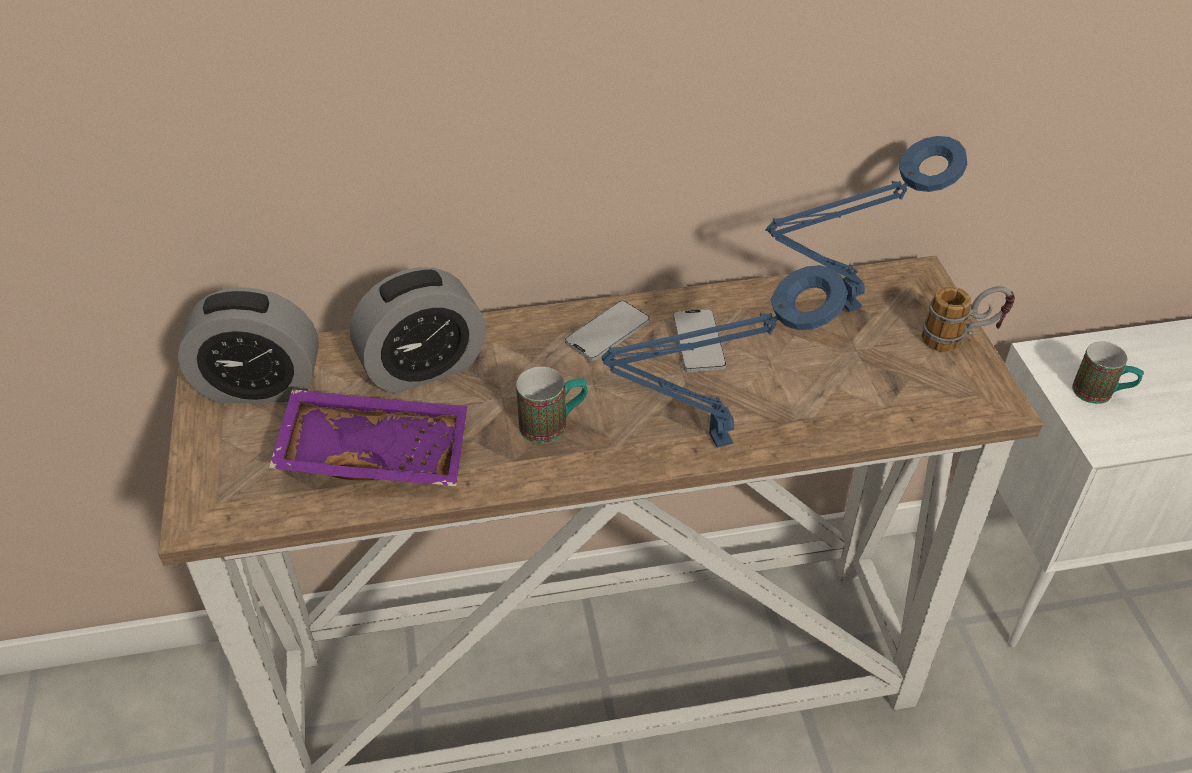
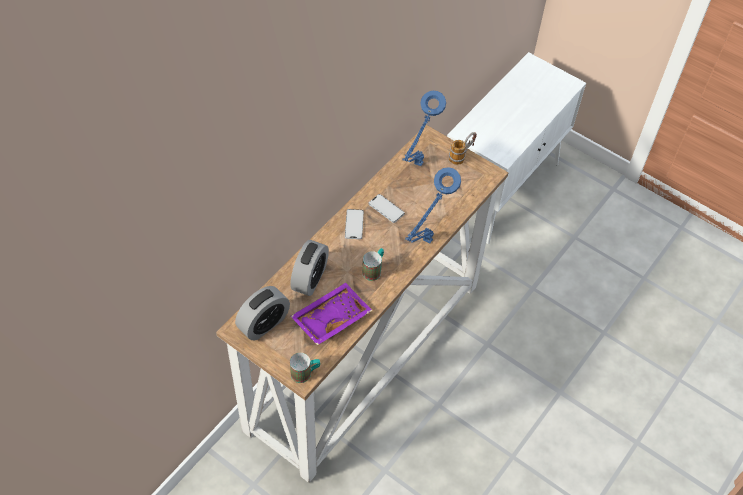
camera: 45 degrees left, 10 degrees up
mug [1072,341,1144,404] -> mug moved to [290,353,320,383]

